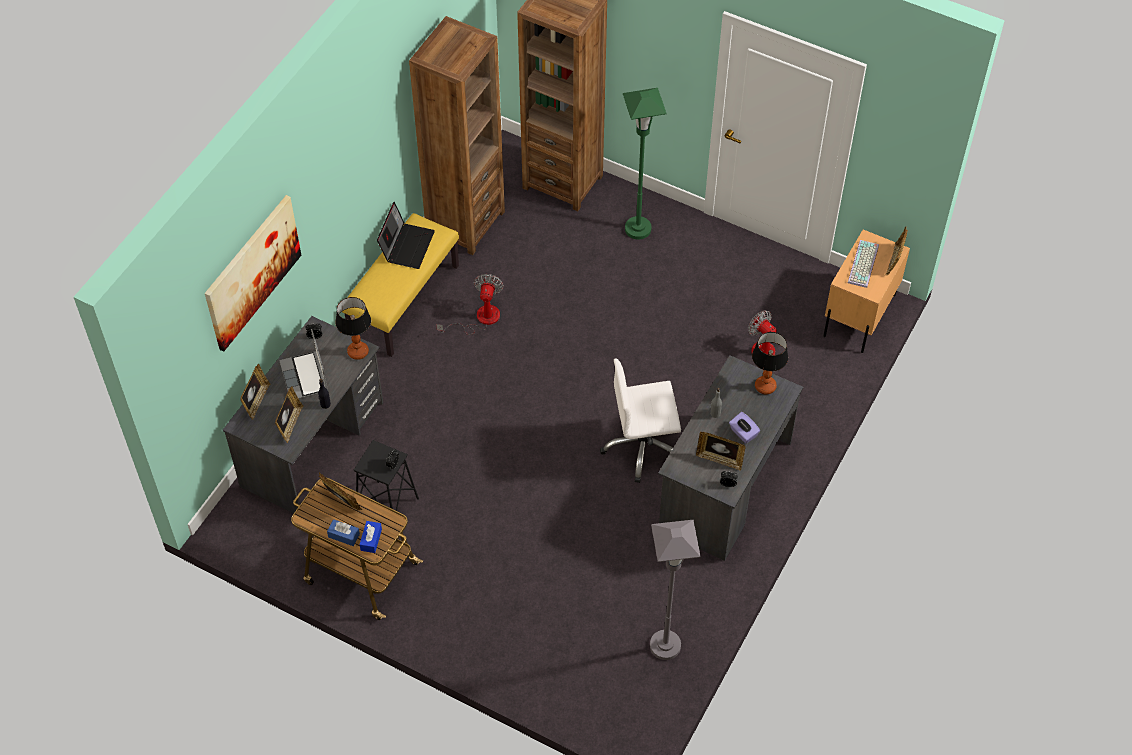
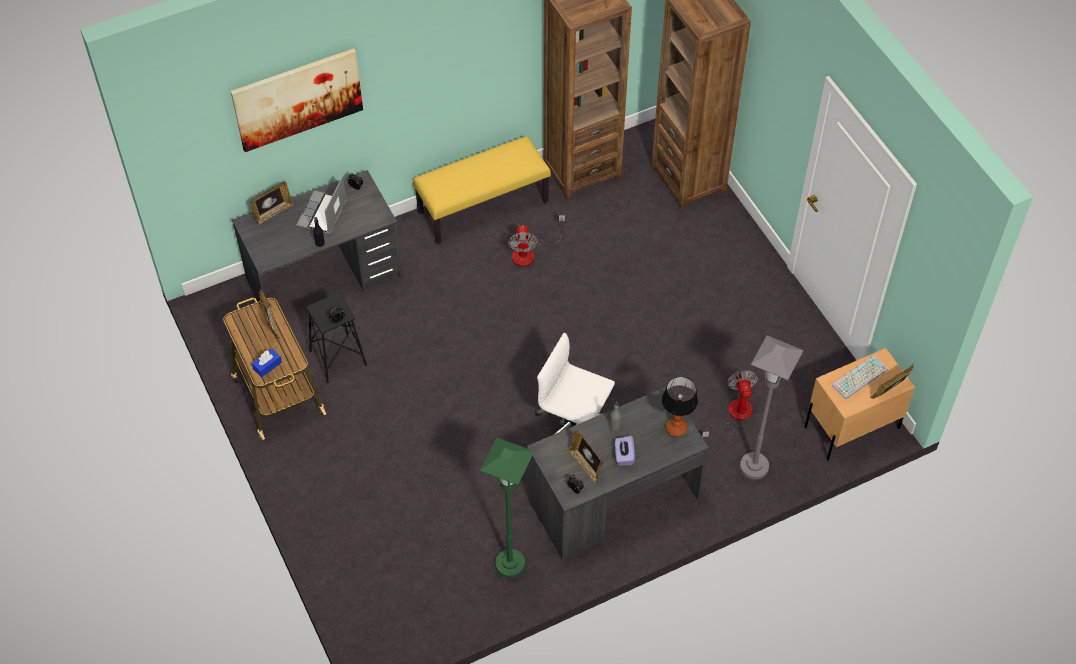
camera: 35 degrees right, 0 degrees up
picture frame [275,386,304,443] -> none
blue tissue box [327,519,360,546] -> none
table lamp [335,297,371,360] -> none
laptop [377,202,435,269] -> none
fan [436,274,504,335] -> fan turned 135 degrees clockwise [509,215,565,267]
green floor lamp [623,88,667,240] -> green floor lamp moved to [480,437,534,578]
grey floor lamp [650,520,701,660] -> grey floor lamp moved to [740,335,804,479]

